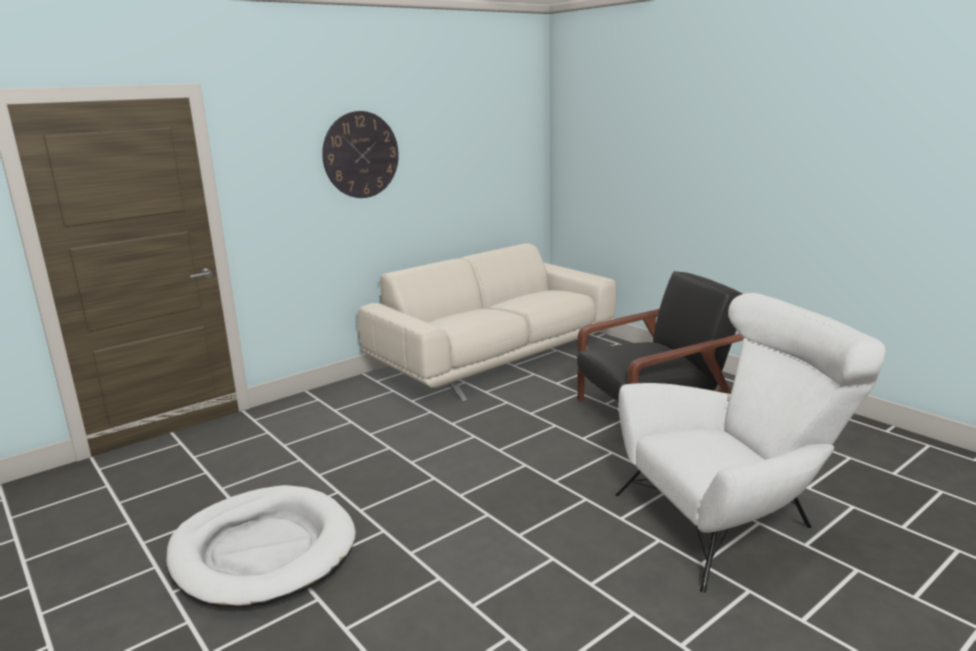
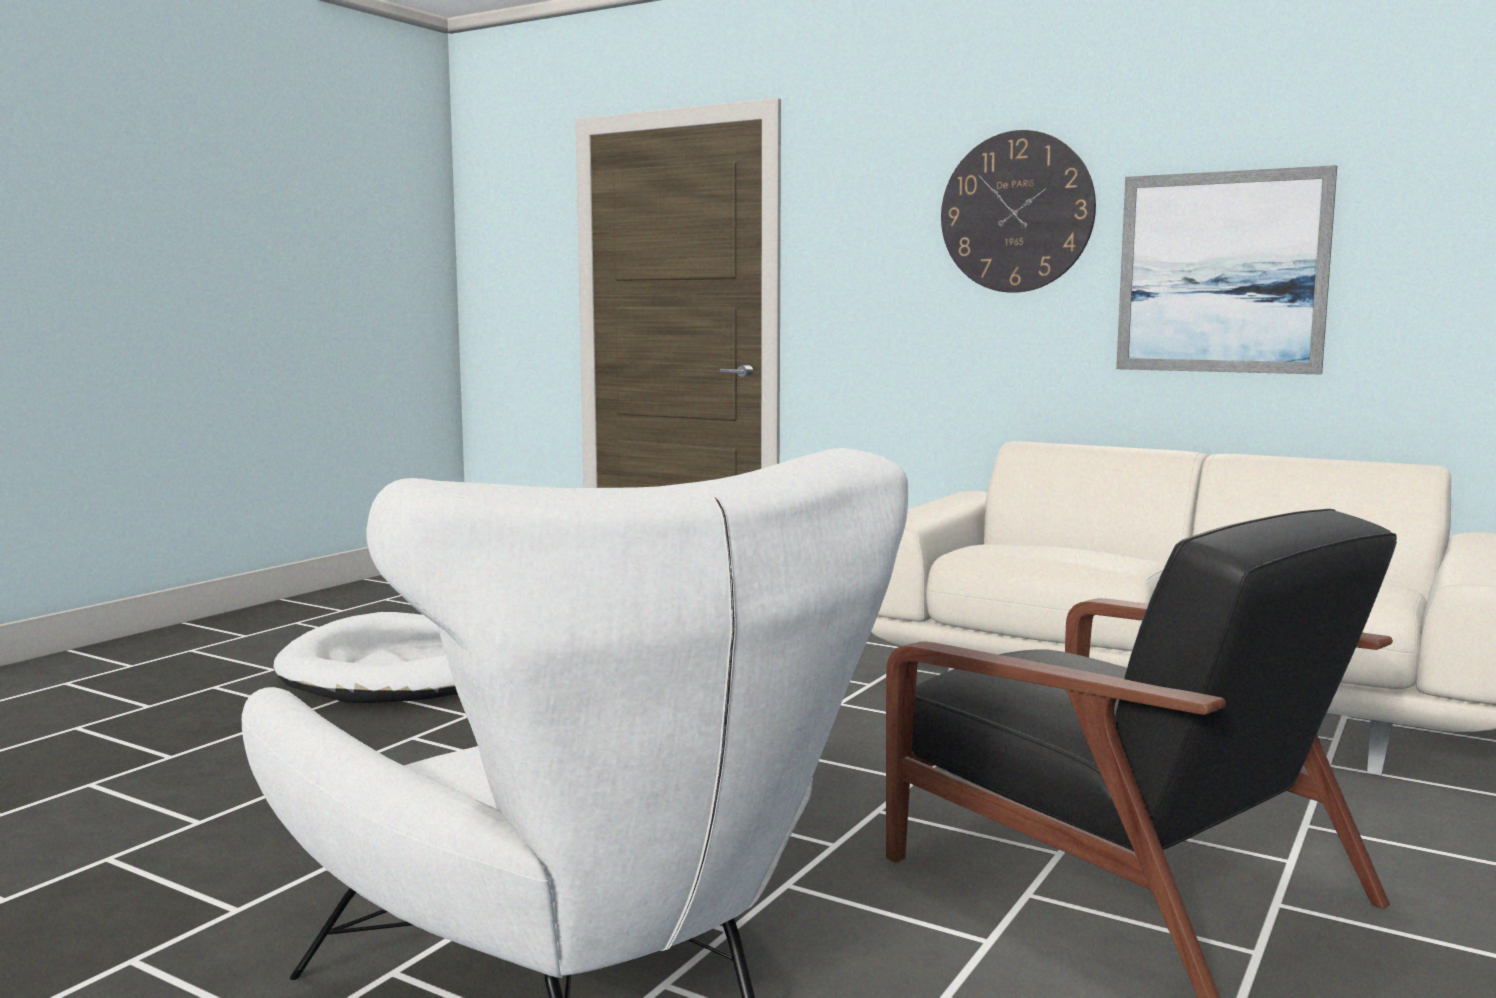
camera: 70 degrees right, 10 degrees down
none -> picture [1116,165,1337,374]

